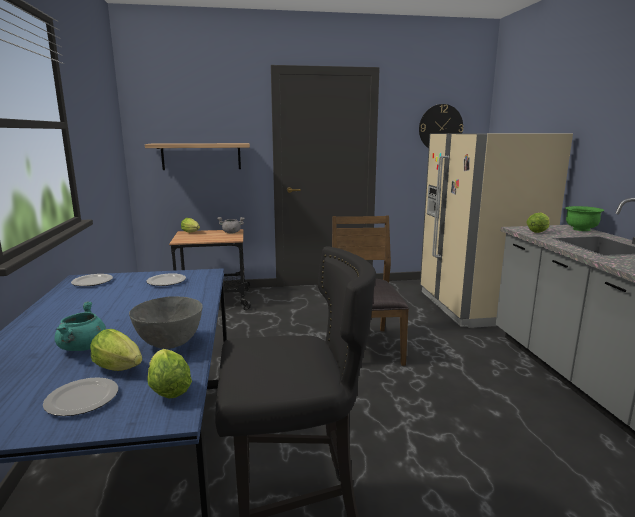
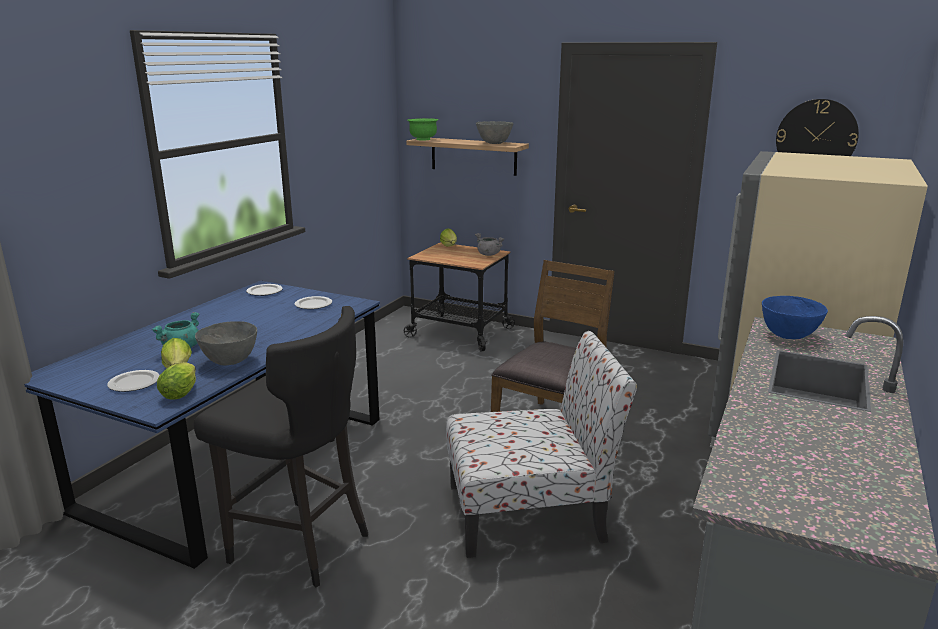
camera: 35 degrees right, 5 degrees up
lettuce [526,212,550,233] -> blue bowl [762,296,828,339]
green bowl [565,206,604,231] -> green bowl moved to [407,118,438,140]
none -> chair [446,331,637,558]
none -> grey bowl [476,121,513,144]

